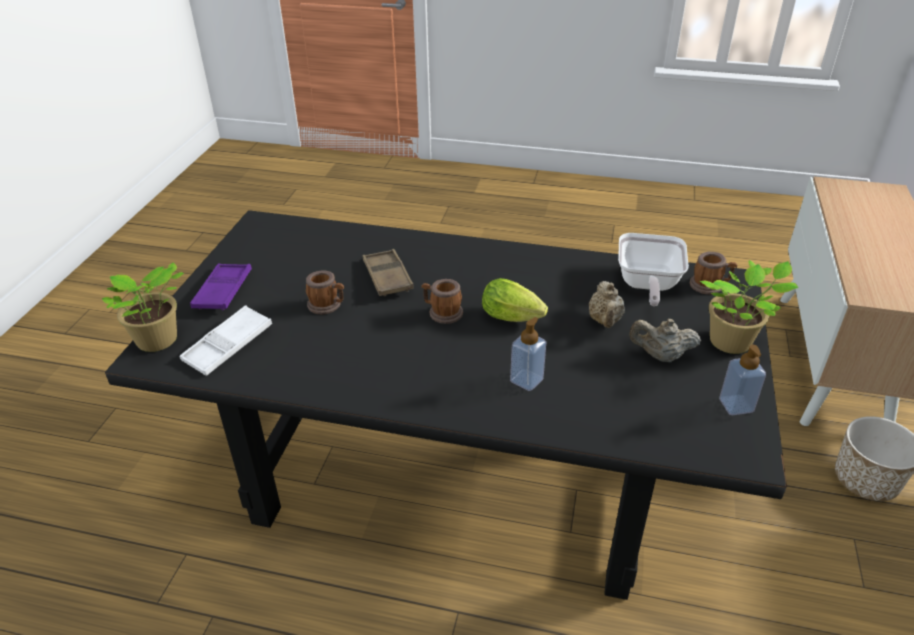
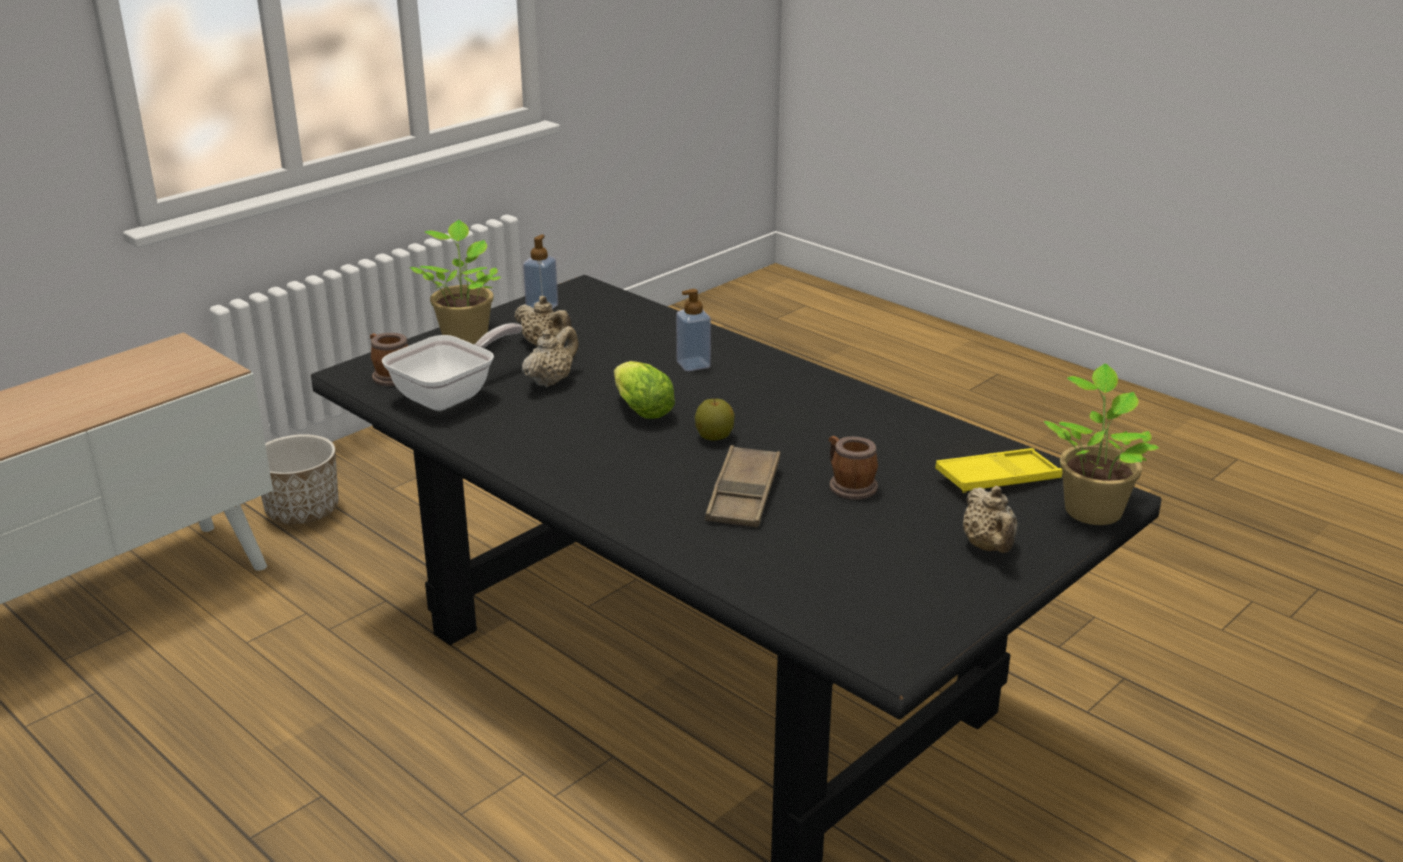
camera: 150 degrees left, 10 degrees down
white tray [180,305,272,376] -> yellow tray [935,448,1062,493]
purple tray [190,263,252,311] -> beige teapot [963,486,1018,553]
mug [421,279,463,324] -> apple [695,399,735,441]

